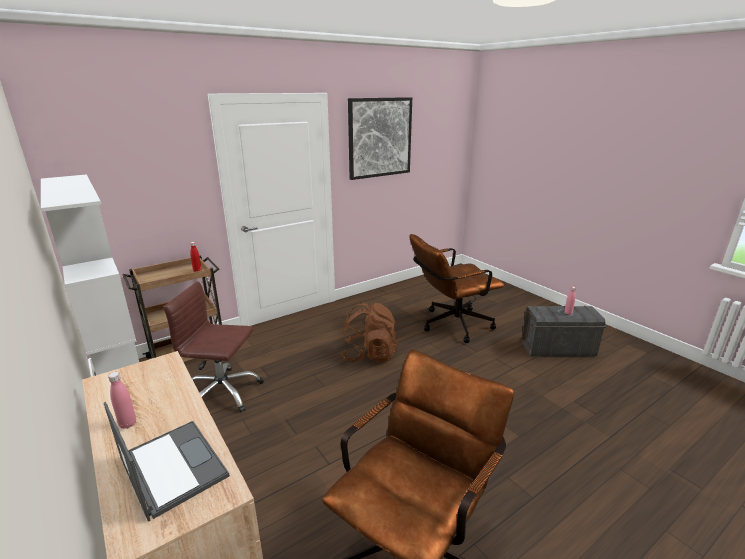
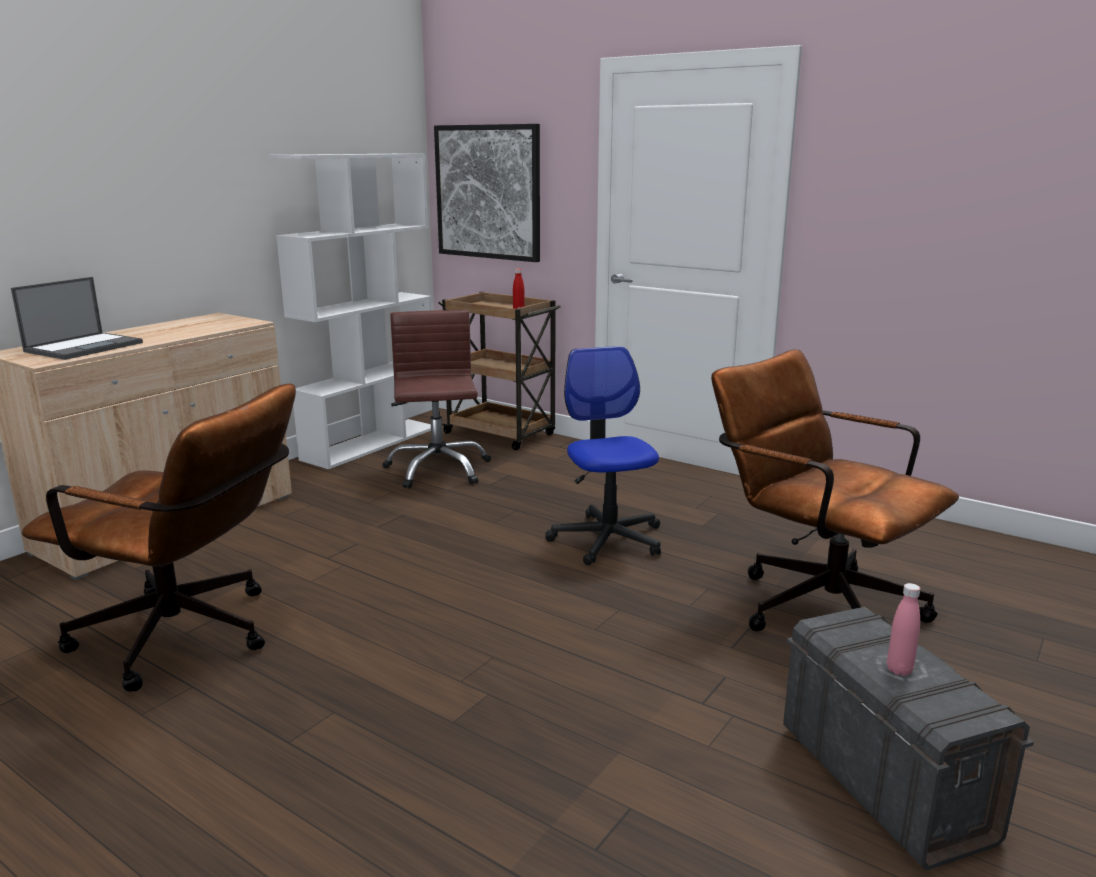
camera: 70 degrees right, 5 degrees down
pink bottle [108,372,136,429] -> none
brown backpack [340,302,398,362] -> office chair [545,346,661,565]
picture [348,97,412,180] -> picture moved to [434,124,540,262]

